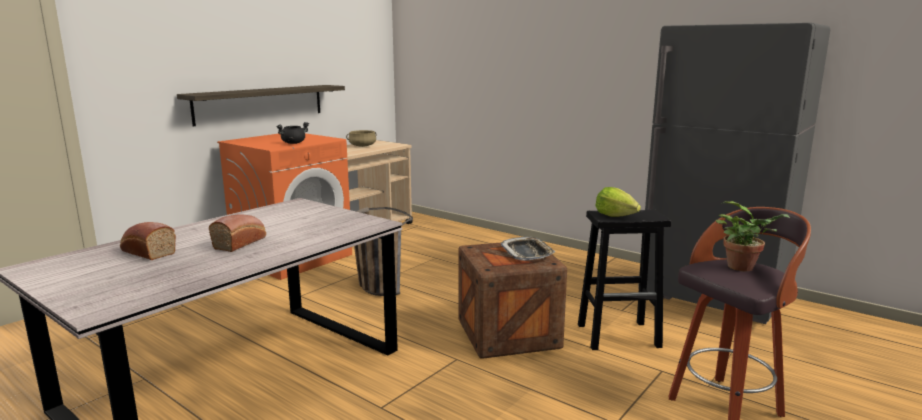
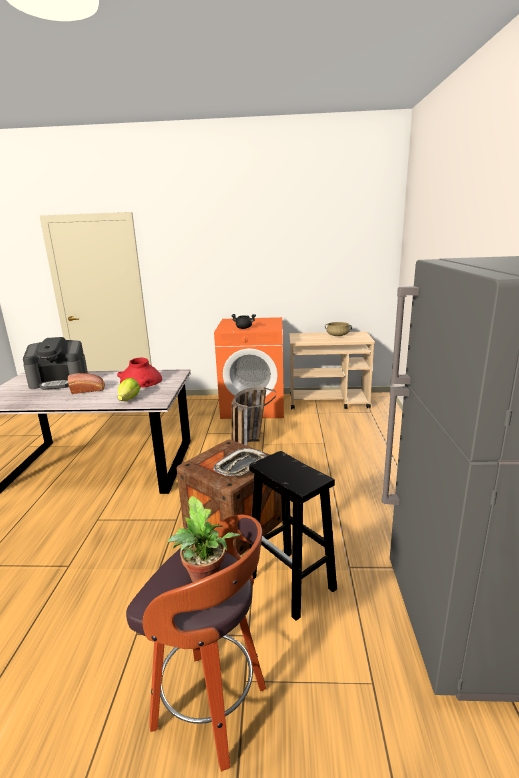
camera: 55 degrees right, 5 degrees up
bread [120,222,176,260] -> coffee machine [23,337,88,390]
shelf [177,85,345,127] -> none
lettuce [595,187,641,217] -> lettuce moved to [118,378,140,401]
none -> red vase [117,358,162,388]

